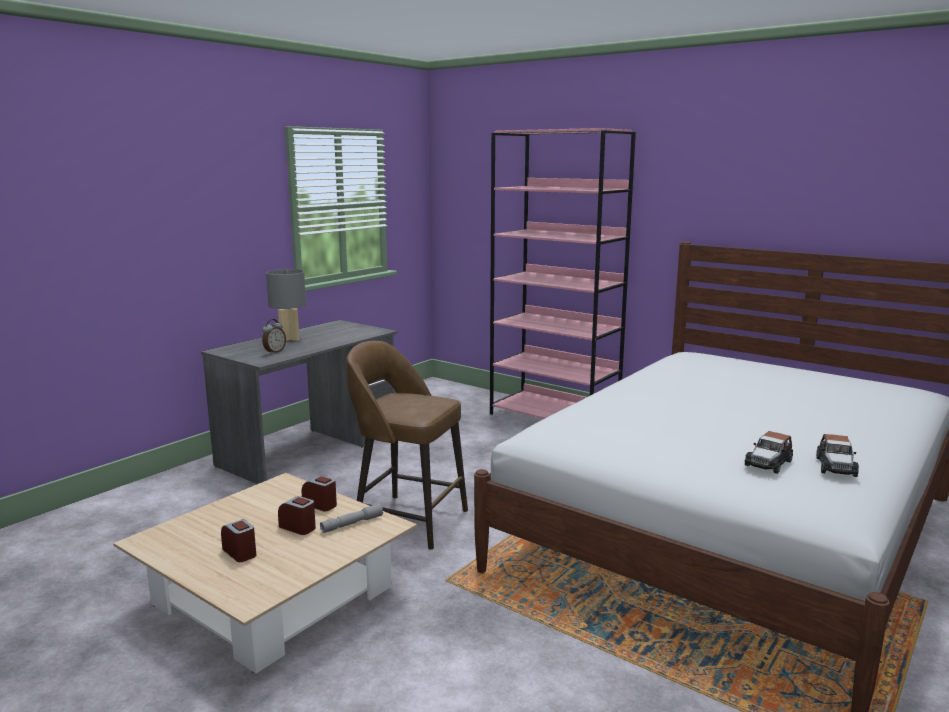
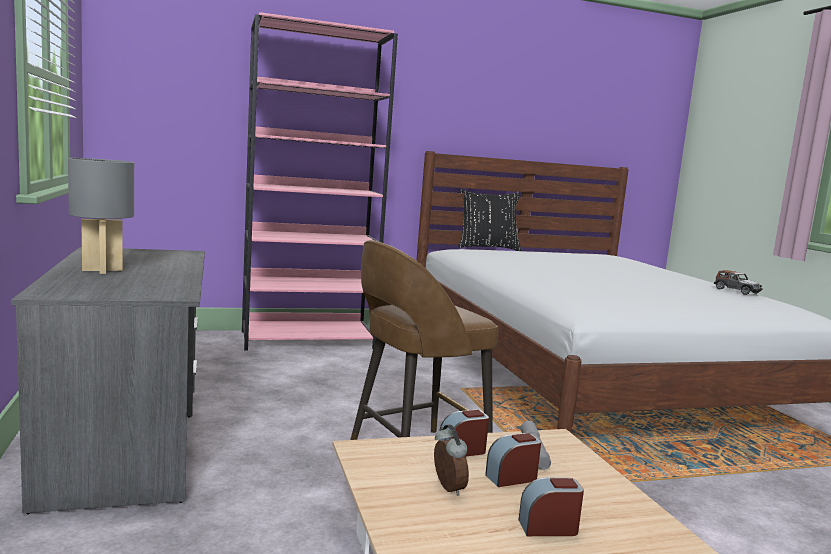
camera: 55 degrees left, 5 degrees down
alarm clock [262,319,286,354] -> alarm clock moved to [434,424,469,496]
toy car [745,431,793,474] -> none
none -> black pillow [459,189,521,251]

